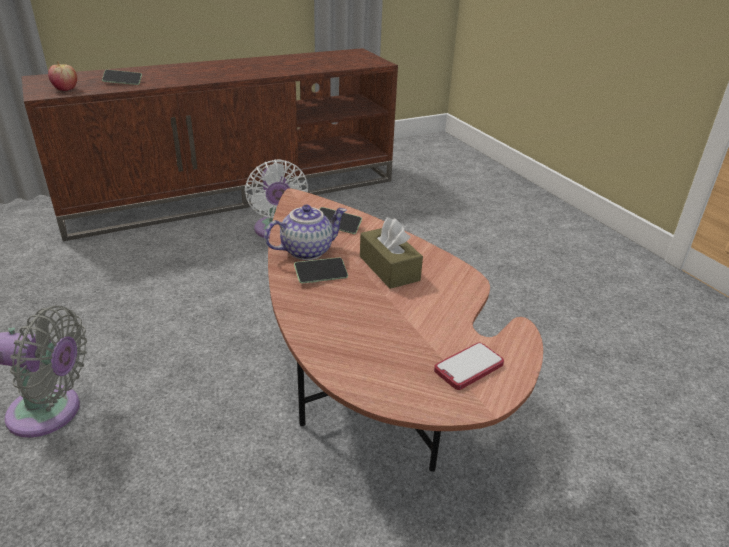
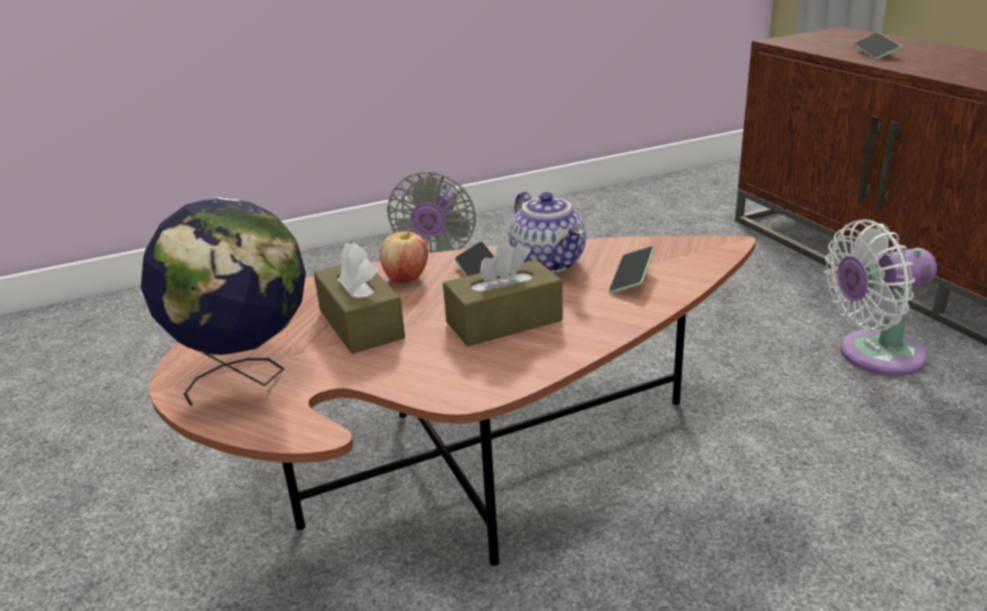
camera: 95 degrees right, 5 degrees down
apple [48,62,77,91] -> apple moved to [379,228,428,282]
phone [434,342,504,390] -> globe [141,197,306,406]
none -> brown tissue box [314,242,405,354]

